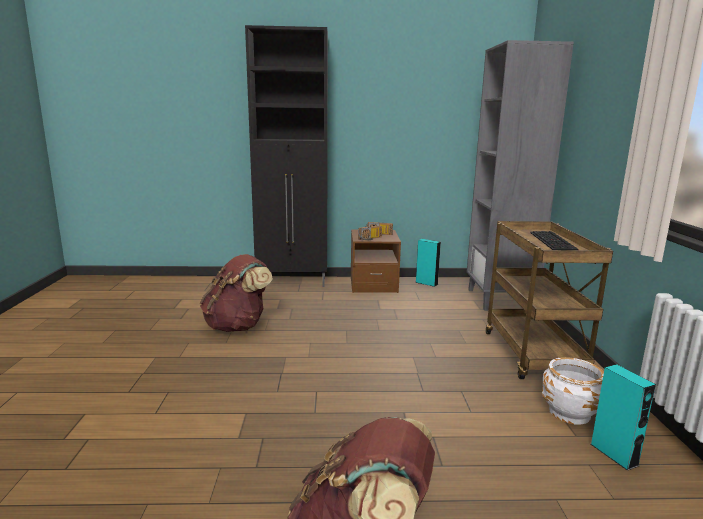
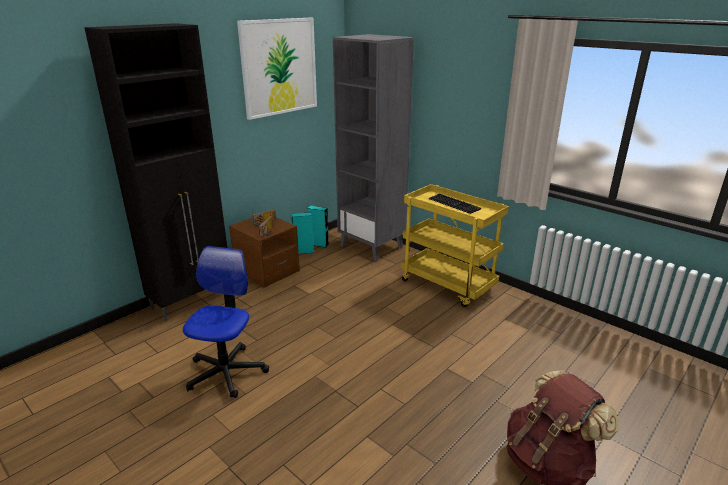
camera: 45 degrees left, 10 degrees up
brown backpack [200,254,273,332] -> office chair [183,246,269,398]
brown cart [486,221,613,379] -> yellow cart [402,184,509,307]
white planter [542,357,604,425] -> none
turquoise speaker [591,364,656,471] -> turquoise speaker moved to [307,206,329,248]
none -> picture [237,18,317,120]

